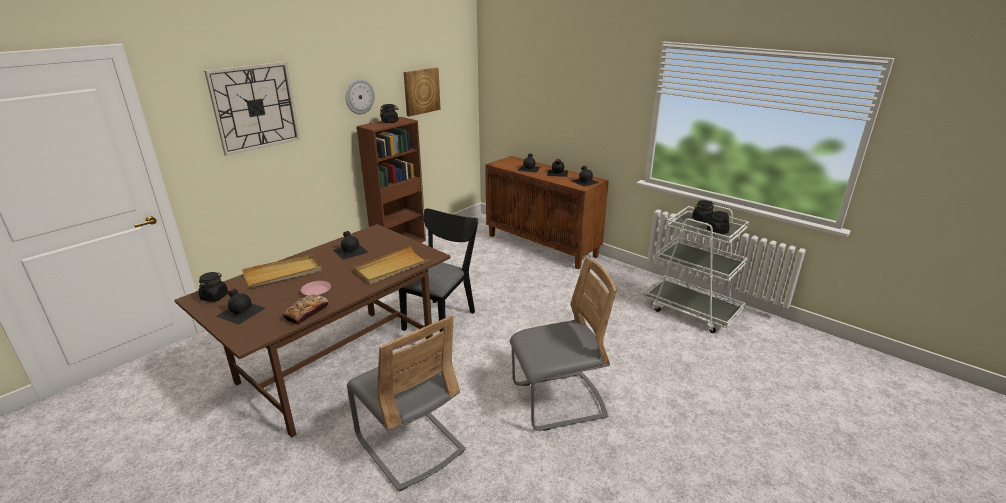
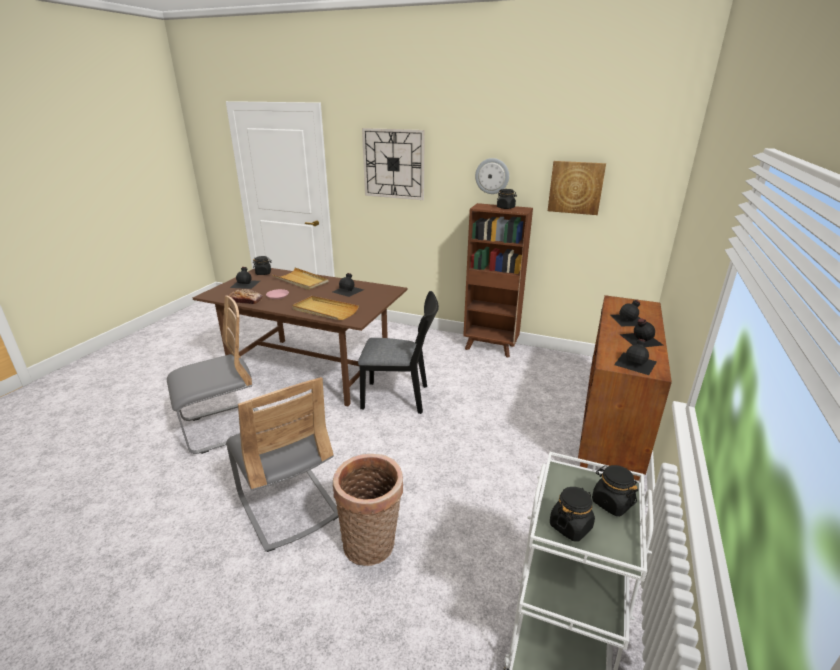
camera: 70 degrees right, 0 degrees up
grey chair [347,316,466,491] -> grey chair turned 150 degrees counterclockwise [167,296,258,454]
none -> basket [333,454,403,566]

